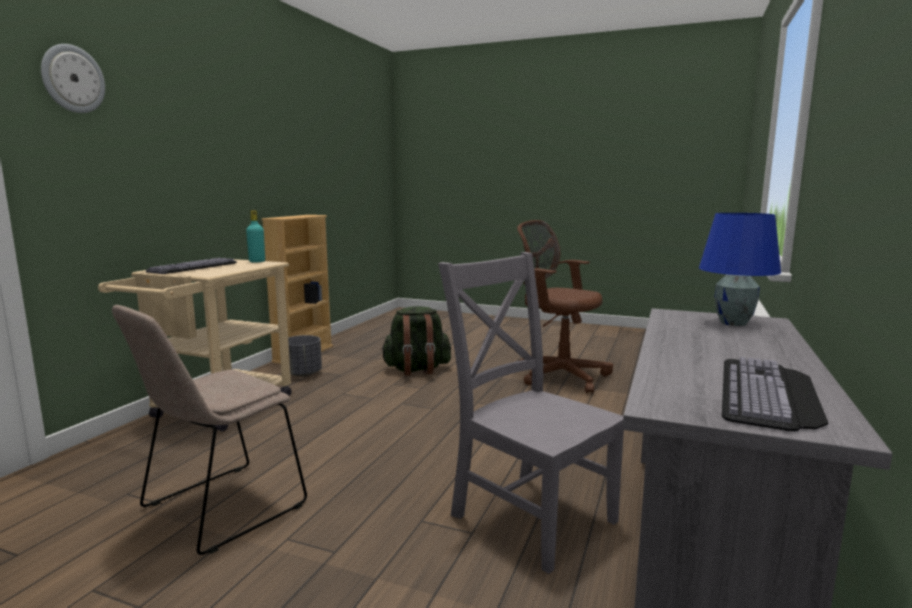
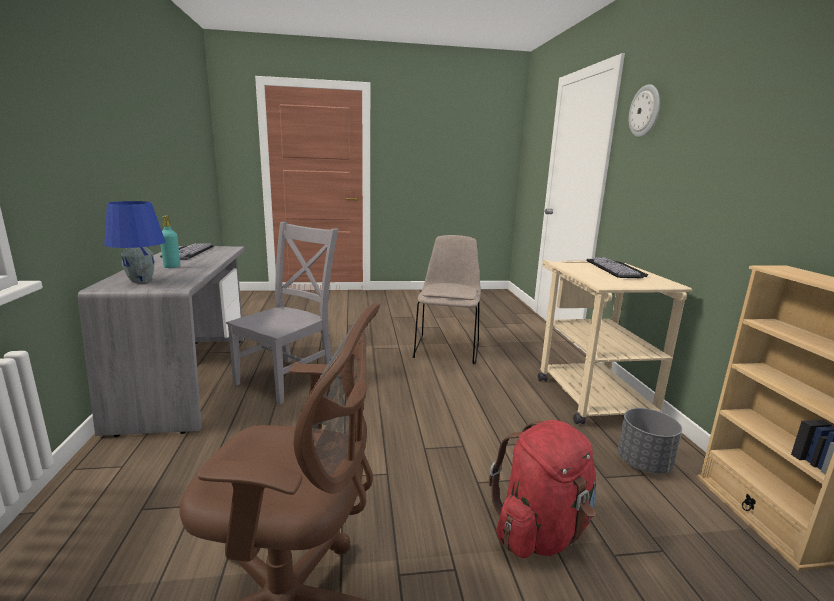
camera: 150 degrees right, 5 degrees up
turquoise bottle [246,210,265,262] -> turquoise bottle moved to [160,216,180,268]
green backpack [381,306,451,376] -> red backpack [489,420,596,558]
grey chair [438,252,624,574] -> grey chair turned 75 degrees counterclockwise [226,222,339,405]

